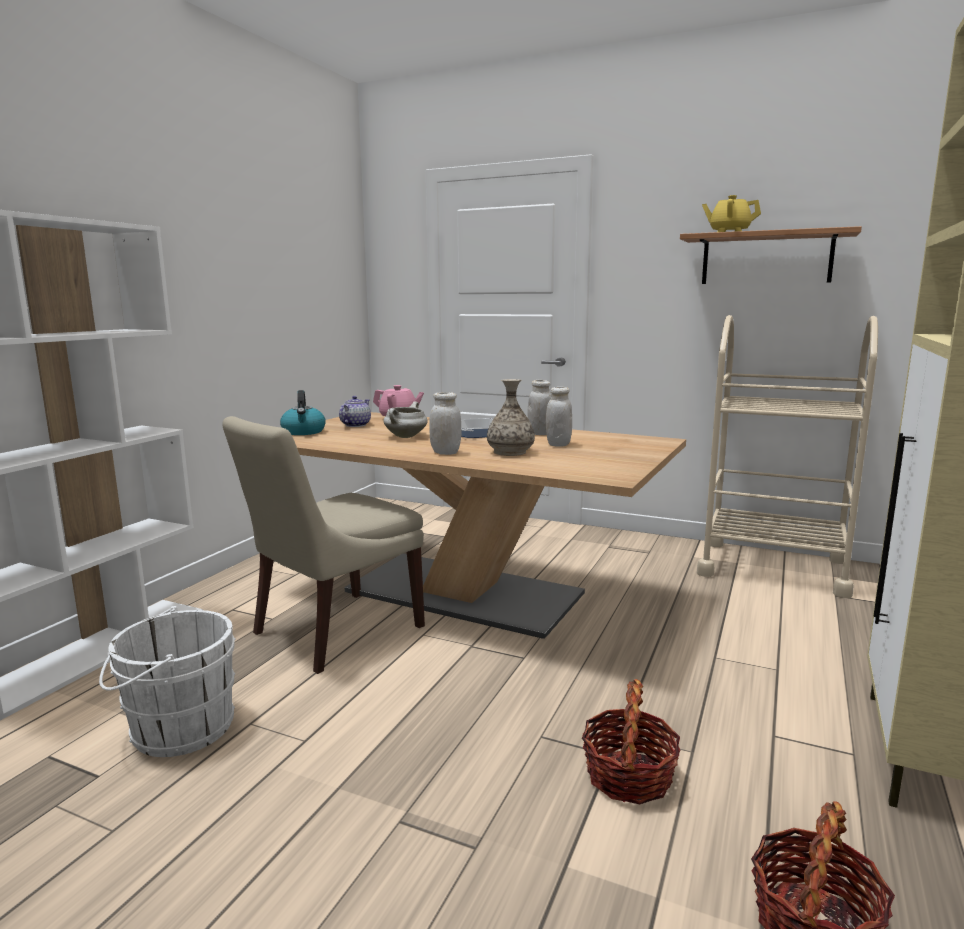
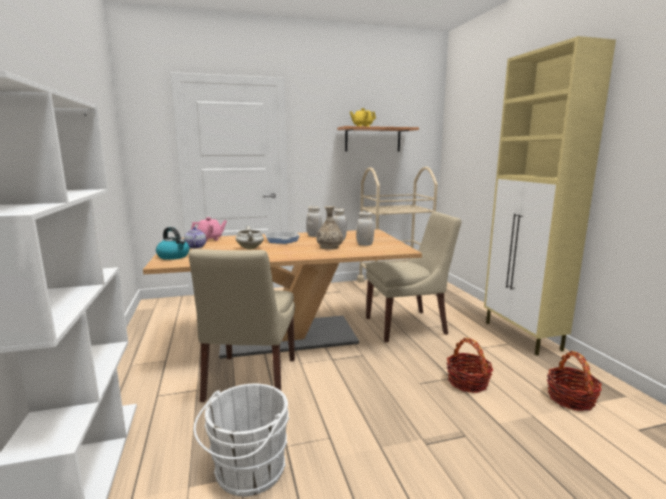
camera: 40 degrees left, 0 degrees up
white jar [429,392,461,455] -> white jar moved to [356,212,374,246]
none -> beige chair [366,211,461,342]

